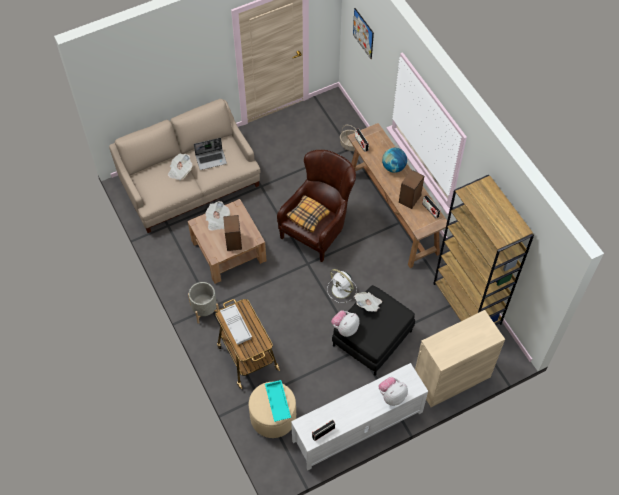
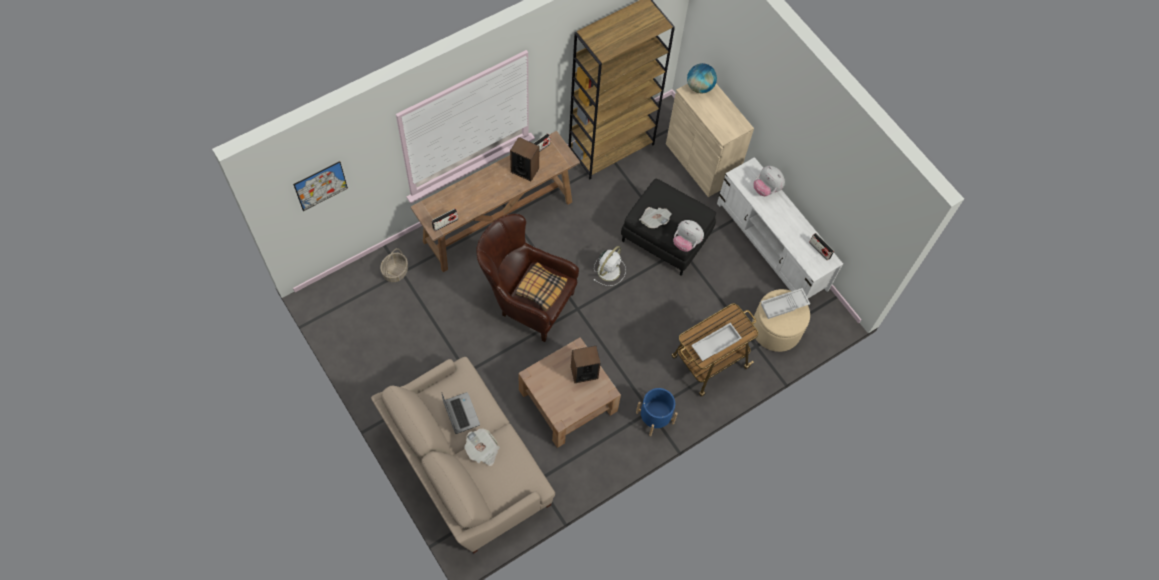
camera: 100 degrees left, 5 degrees up
grey planter [188,282,219,324] -> blue planter [636,388,678,436]
newspaper [205,201,230,231] -> none
turquoise tray [265,380,291,422] -> white tray [761,288,810,319]
globe [382,148,407,173] -> globe moved to [687,63,717,94]

